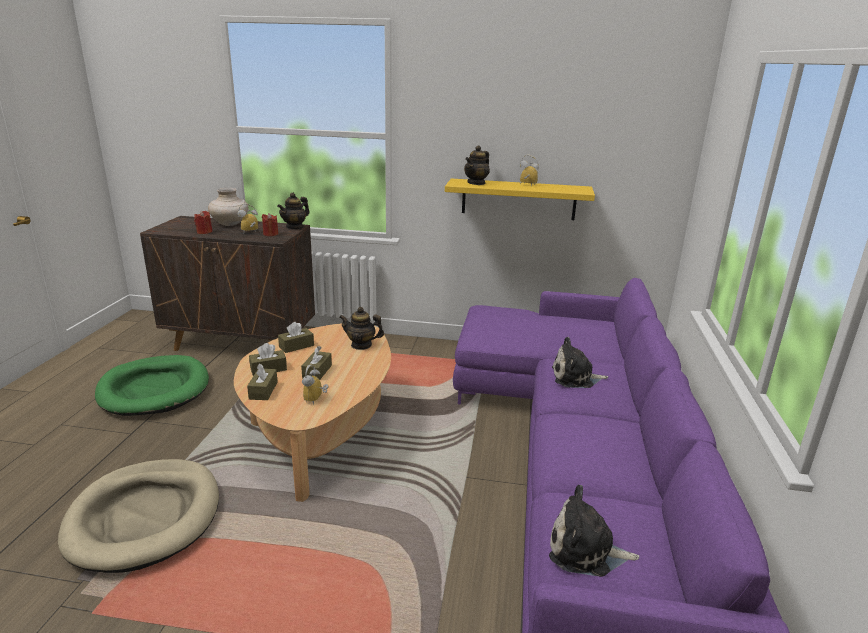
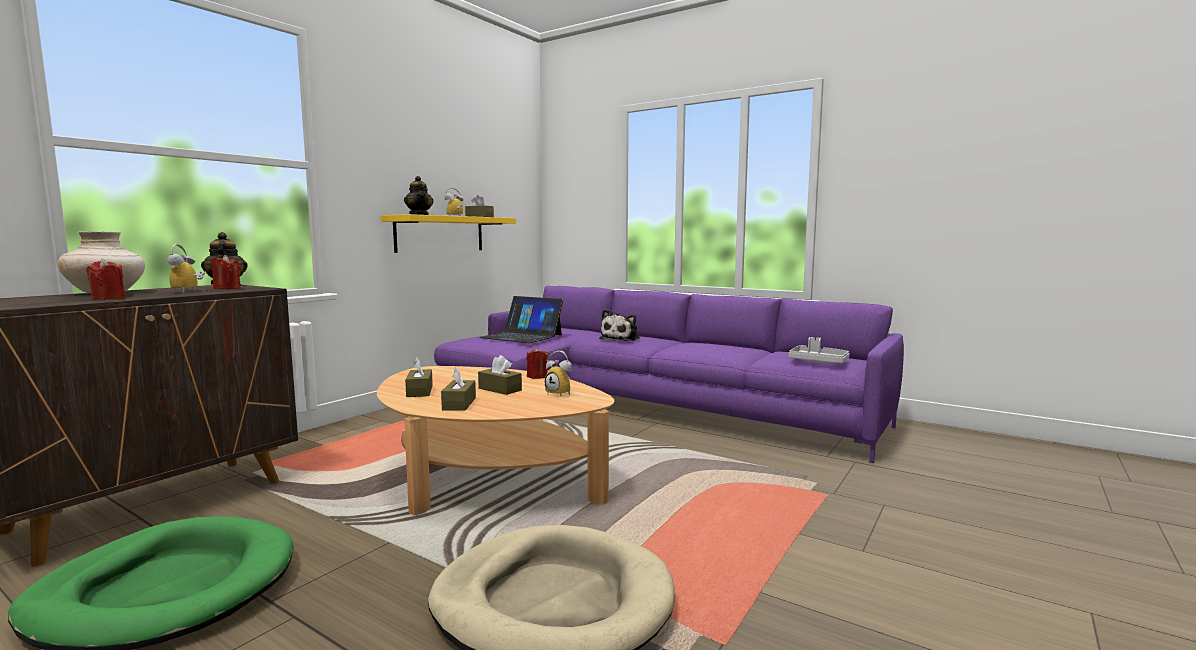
camera: 65 degrees left, 15 degrees down
brown tissue box [247,363,278,400] -> brown tissue box moved to [465,195,494,217]
teapot [339,307,384,350] -> none
plush toy [549,485,639,577] -> grey tray [789,337,850,363]
none -> laptop [479,296,563,343]
none -> red candle [527,347,548,379]

